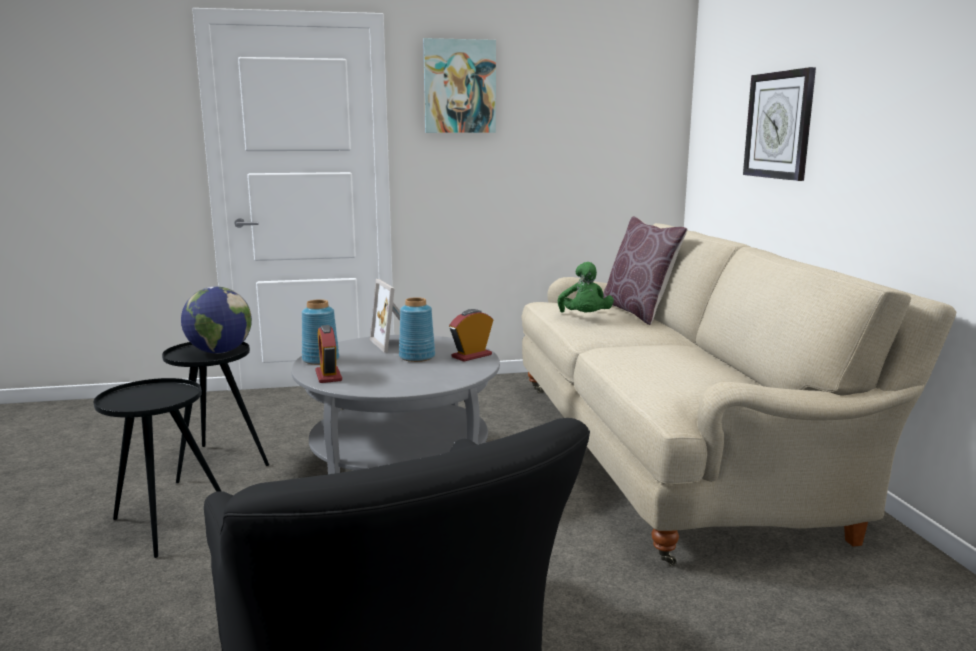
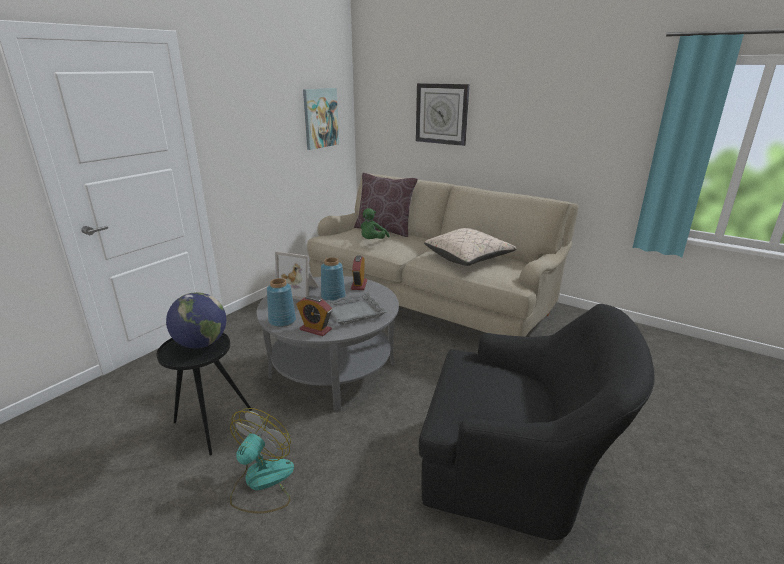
camera: 45 degrees left, 10 degrees up
black side table [94,378,222,558] -> fan [230,408,294,514]
picture [423,38,496,133] -> picture moved to [303,88,339,150]
green plush toy [558,262,614,313] -> green plush toy turned 75 degrees clockwise [361,208,390,239]
none -> grey tray [325,293,387,325]
none -> beige pillow [424,228,517,266]

